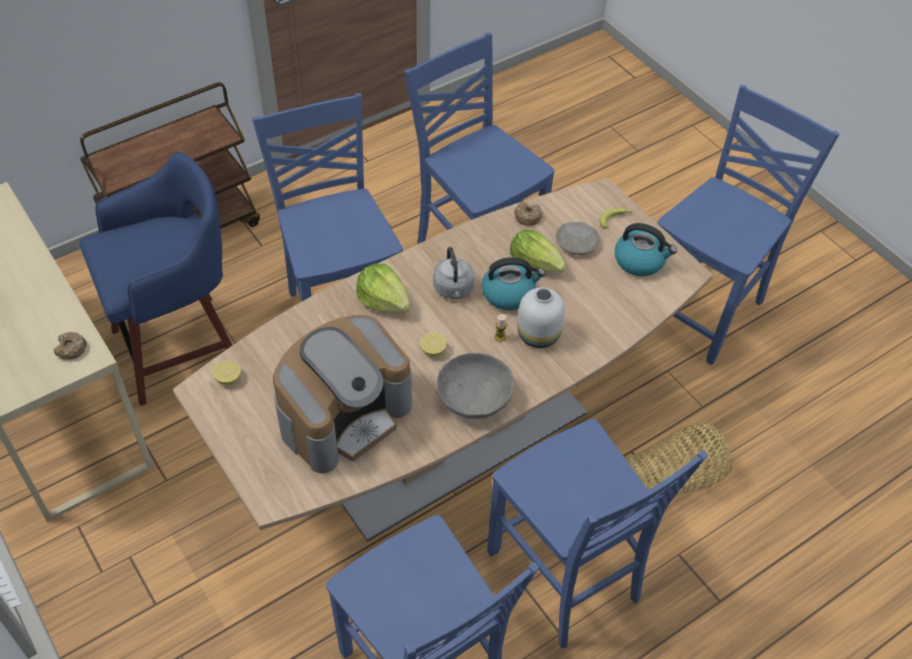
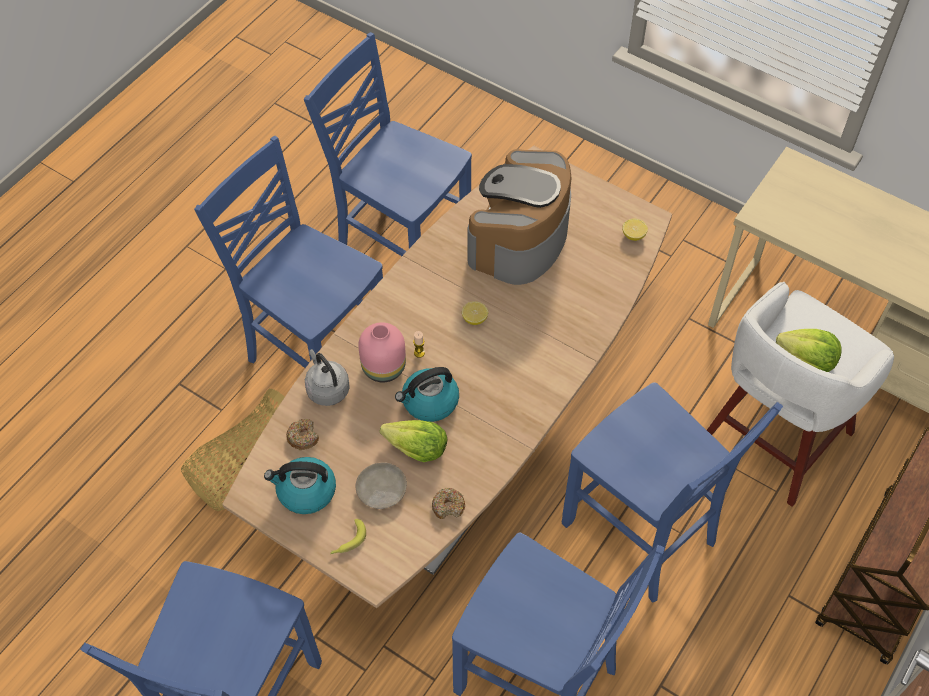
camera: 160 degrees right, 5 degrees up
donut [54,332,87,360] -> donut moved to [286,419,319,450]
blue stool [79,152,232,406] -> white stool [707,282,894,507]
lettuce [356,263,411,312] -> lettuce moved to [776,329,842,372]
grey kettle [433,247,475,299] -> grey kettle moved to [305,349,350,406]
grey bowl [437,353,514,419] -> none
white vase [517,288,565,348] -> pink vase [358,322,406,382]

